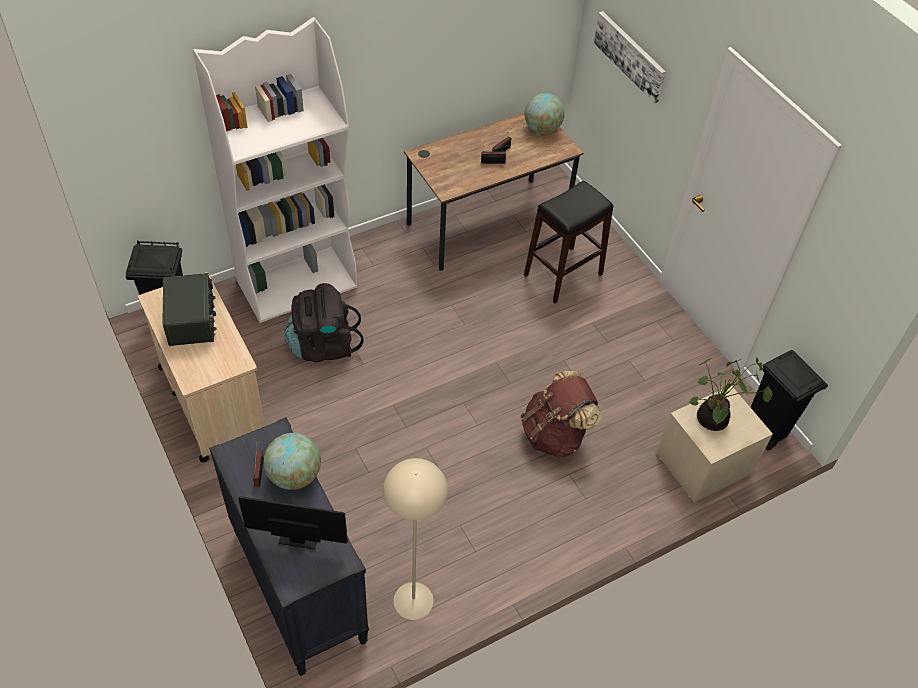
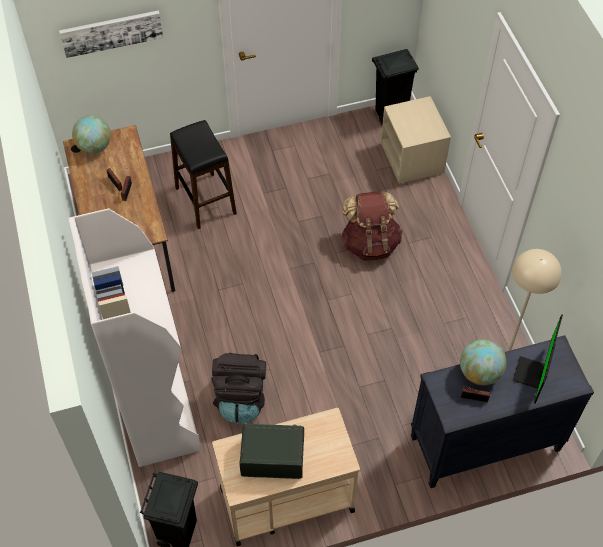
camera: 75 degrees left, 5 degrees up
potted plant [689,358,772,431] -> none

